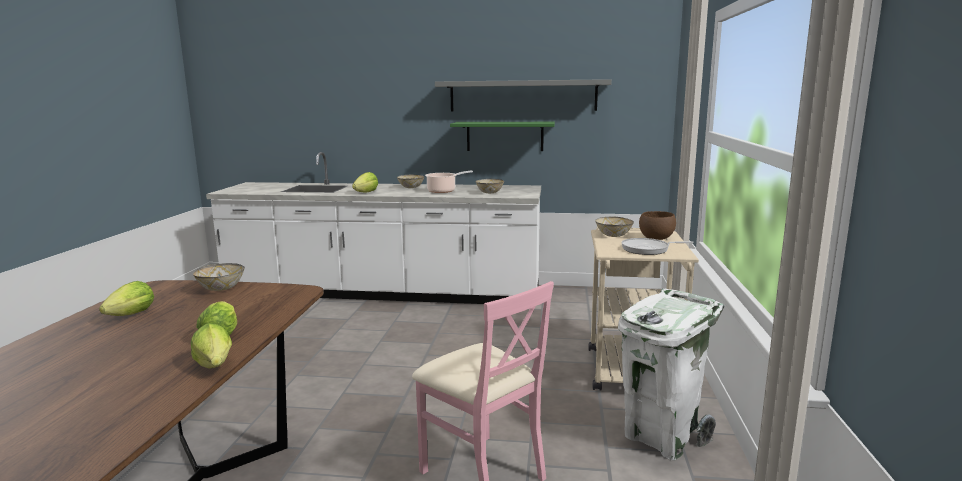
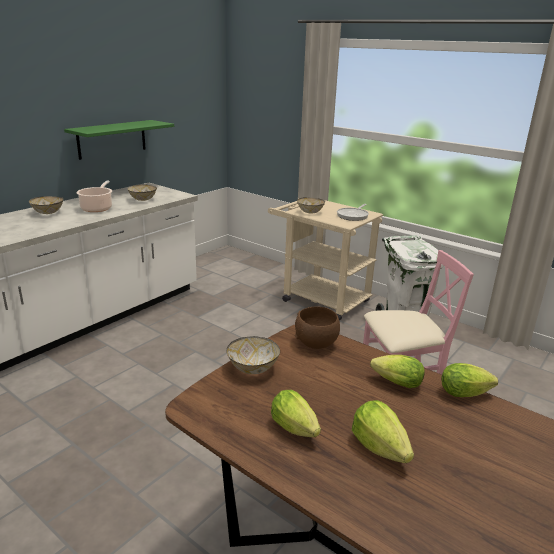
camera: 60 degrees left, 10 degrees up
lettuce [352,172,378,192] -> lettuce moved to [352,400,414,463]
grey shelf [435,79,612,112] -> none
brown bowl [639,211,676,240] -> brown bowl moved to [295,307,340,349]

